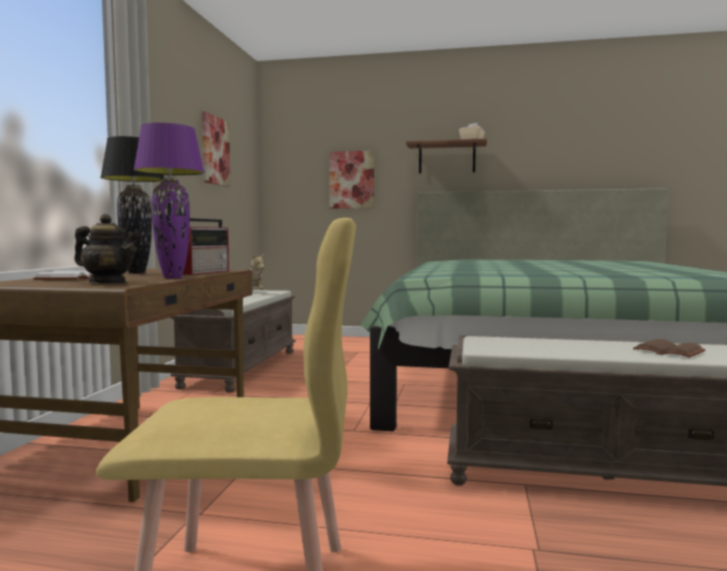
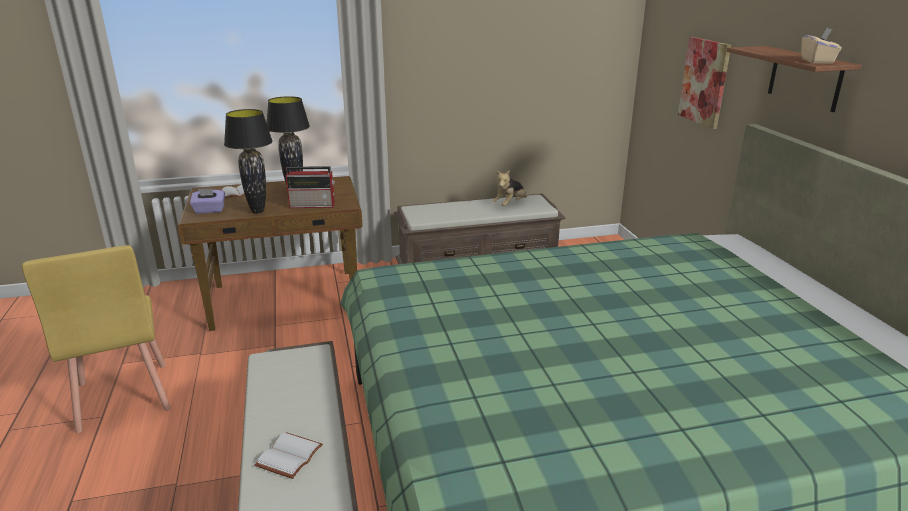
camera: 65 degrees right, 20 degrees up
teapot [74,214,139,283] -> purple tissue box [190,188,225,214]
purple table lamp [133,123,205,278] -> black table lamp [224,109,273,214]
picture [202,111,231,187] -> none
brown book [633,339,706,358] -> white book [255,432,323,479]

